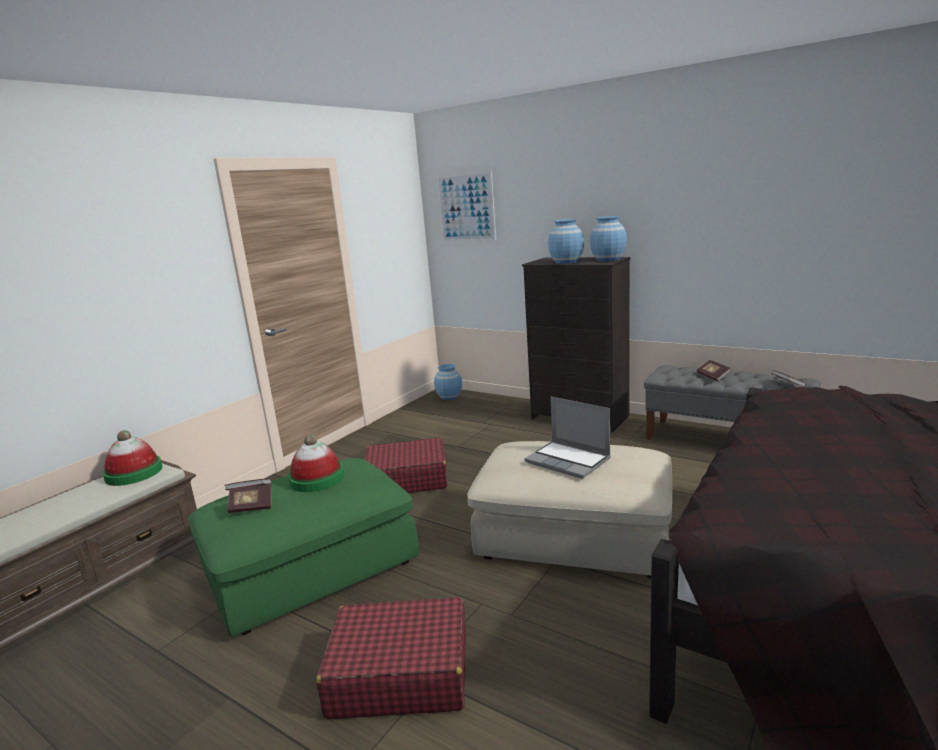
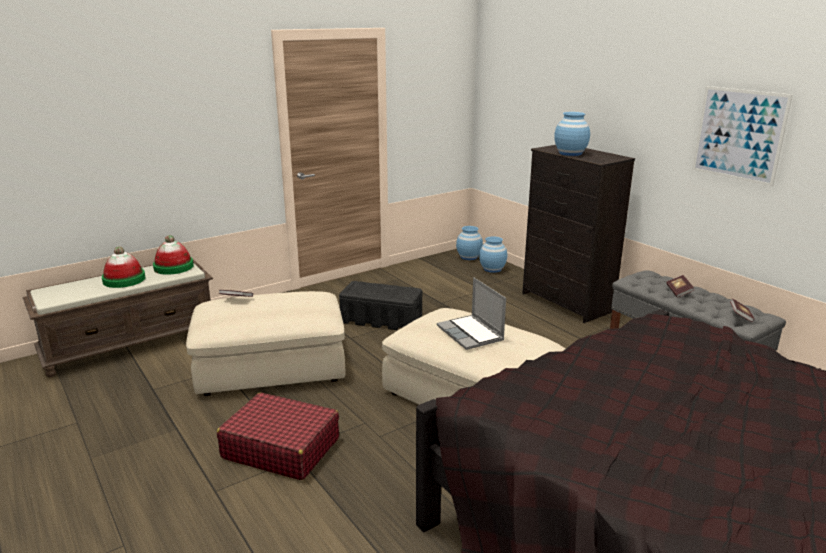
camera: 20 degrees right, 5 degrees up
green ottoman [188,458,419,637] -> beige ottoman [186,291,345,396]
book [227,484,272,513] -> none
hat [288,434,344,492] -> hat moved to [102,246,146,288]
red suitcase [365,437,448,493] -> black storage box [339,281,422,330]
picture [436,171,496,242] -> picture moved to [692,86,793,186]
blue vase [590,216,627,261] -> blue vase moved to [479,236,507,273]

